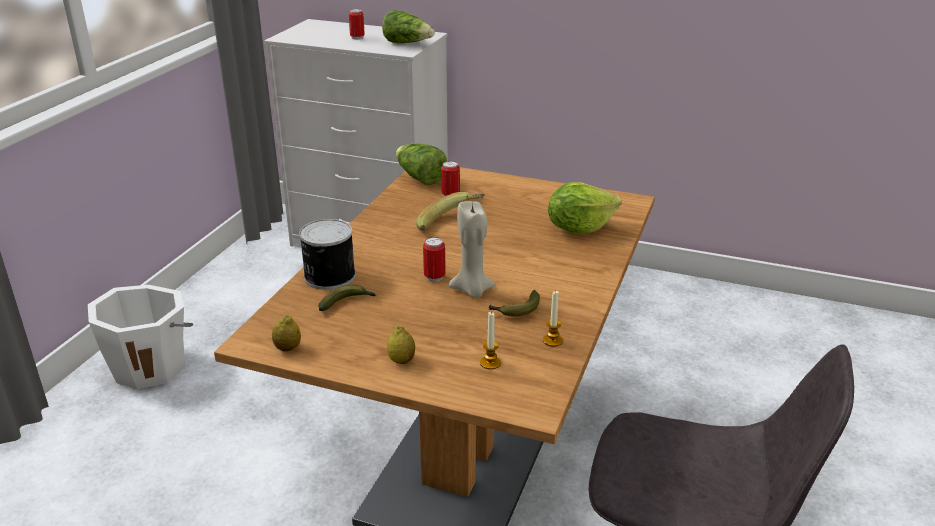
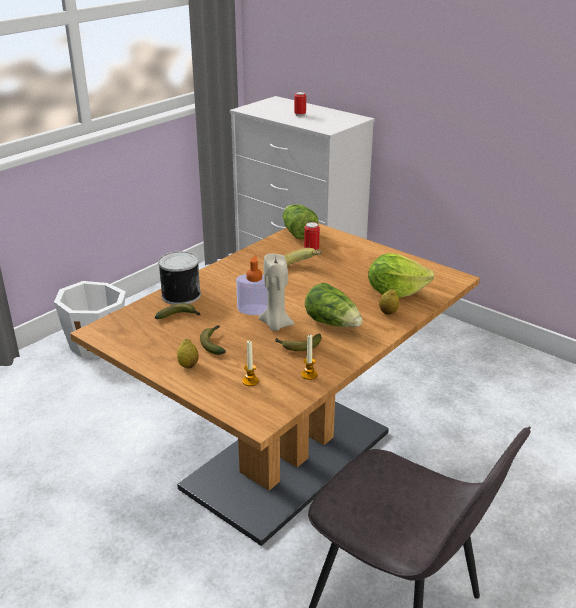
camera: 20 degrees right, 0 degrees up
lemon [272,315,301,352] -> lemon moved to [379,289,399,315]
lettuce [382,10,435,44] -> lettuce moved to [305,283,363,327]
can [423,237,446,282] -> soap dispenser [236,256,268,315]
none -> banana [200,325,226,355]

